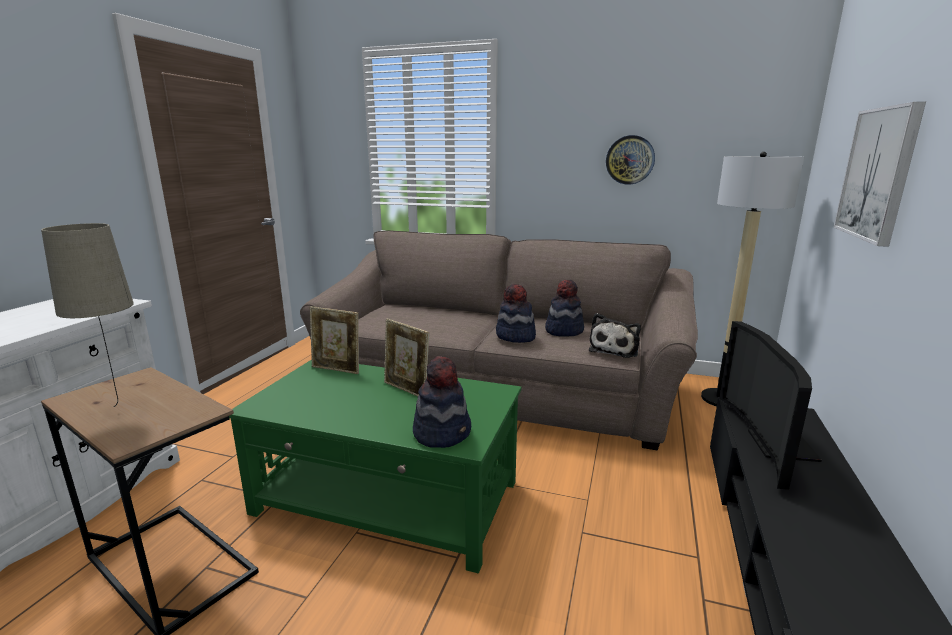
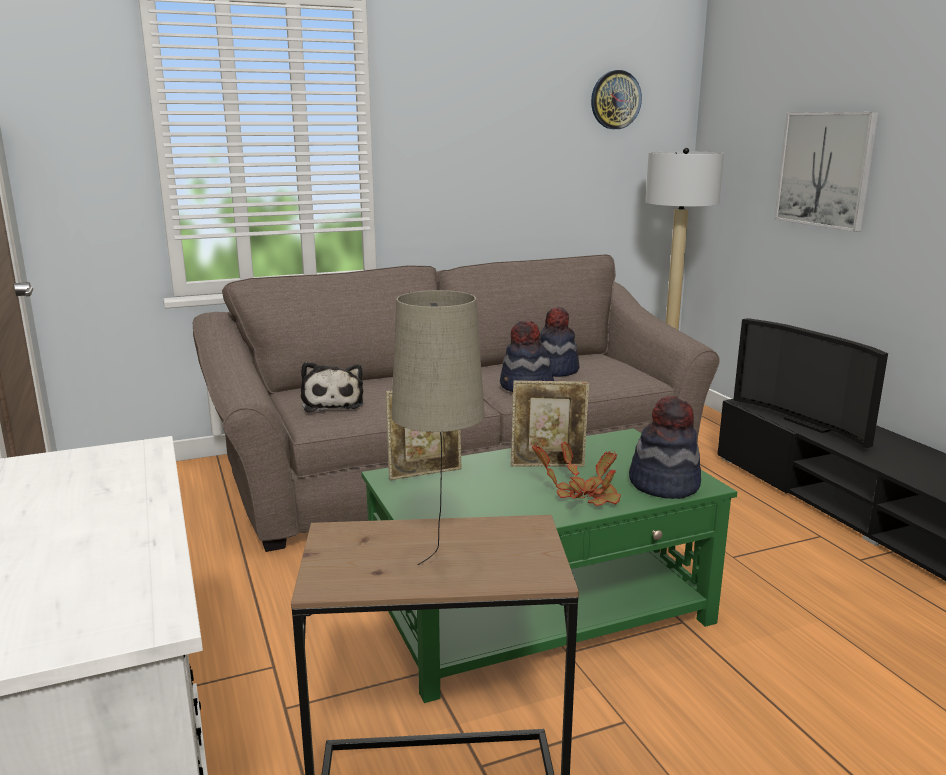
camera: 40 degrees left, 0 degrees up
plush toy [589,313,641,358] -> plush toy moved to [301,362,364,412]
wall clock [606,135,655,185] -> wall clock moved to [591,70,642,129]
none -> potted plant [532,442,621,506]

